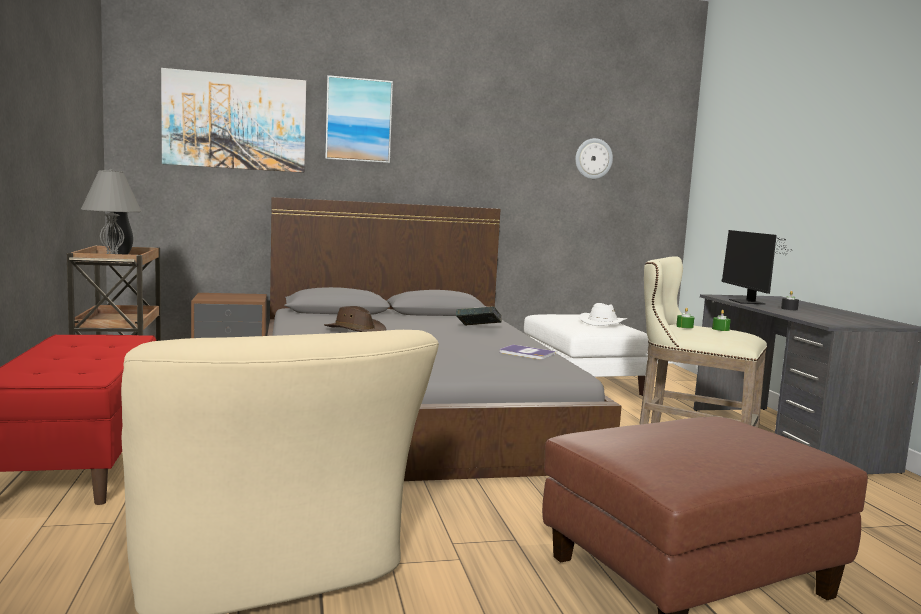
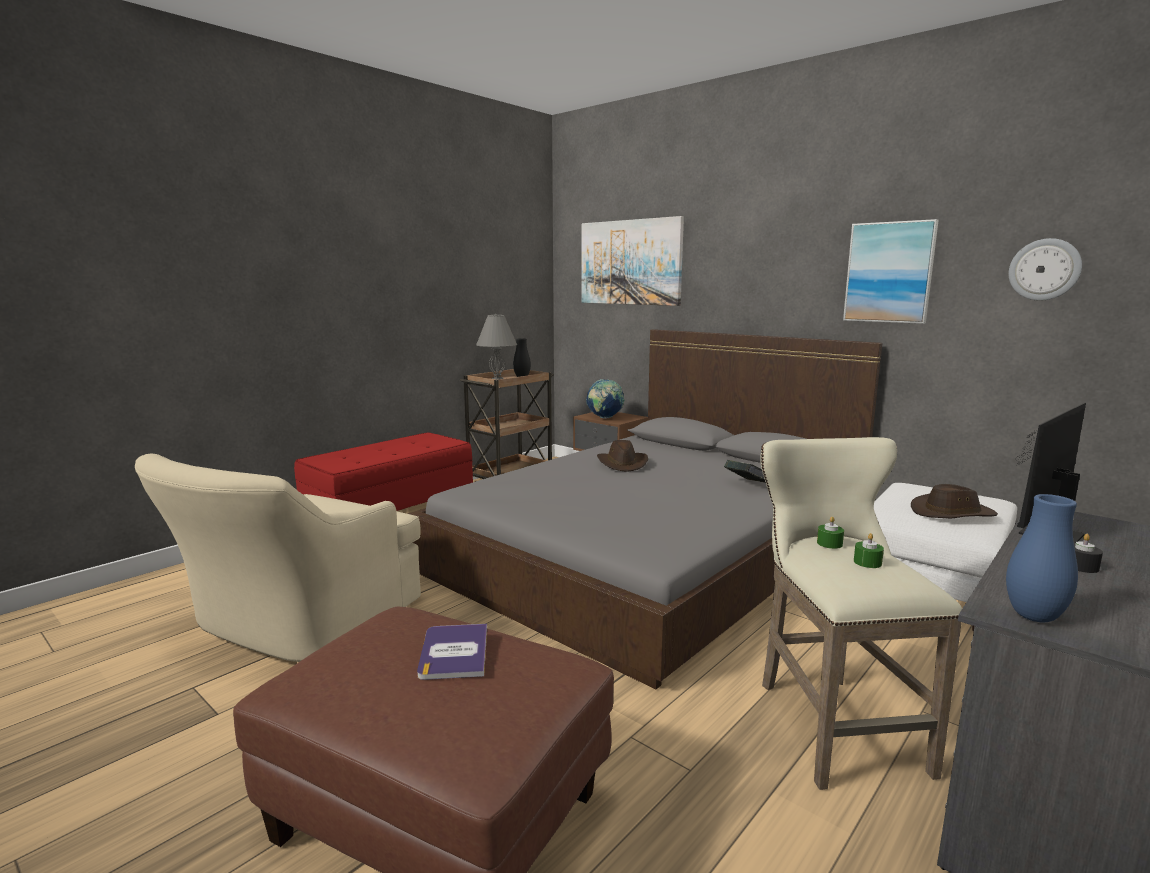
camera: 55 degrees right, 5 degrees up
picture [325,75,393,163] -> picture moved to [843,219,939,324]
book [500,345,555,359] -> book moved to [417,624,487,680]
white hat [579,303,627,326] -> brown hat [911,484,998,518]
none -> globe [586,379,625,419]
none -> blue vase [1006,494,1078,622]

